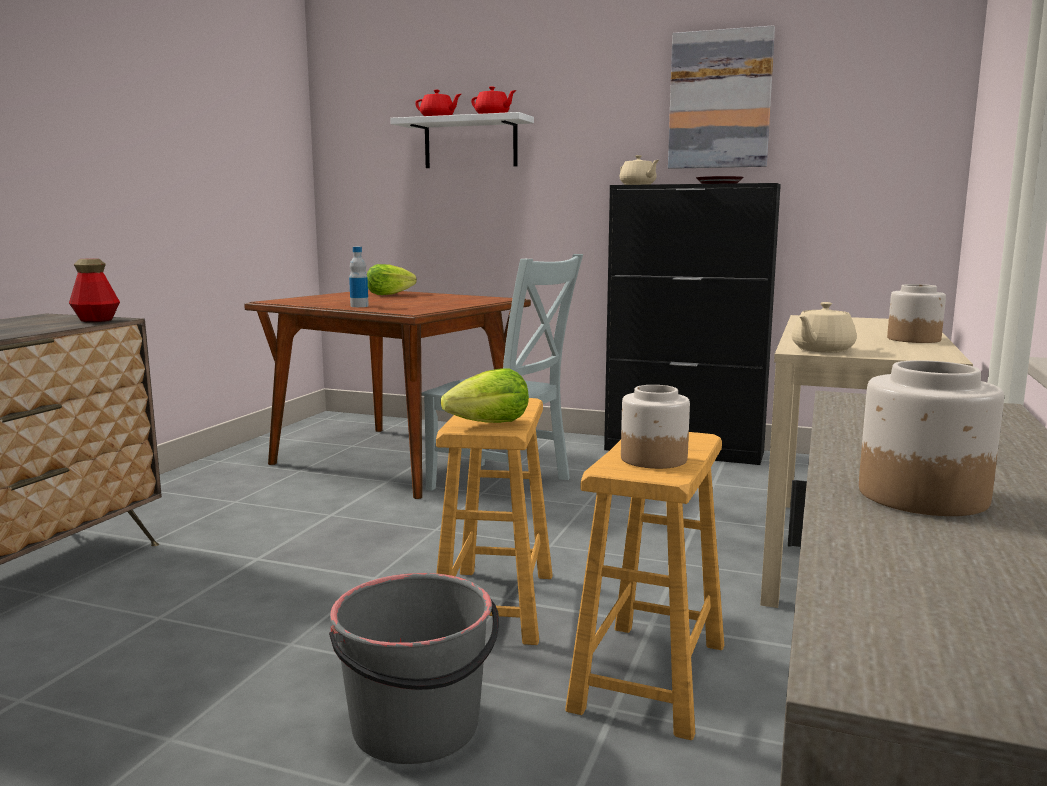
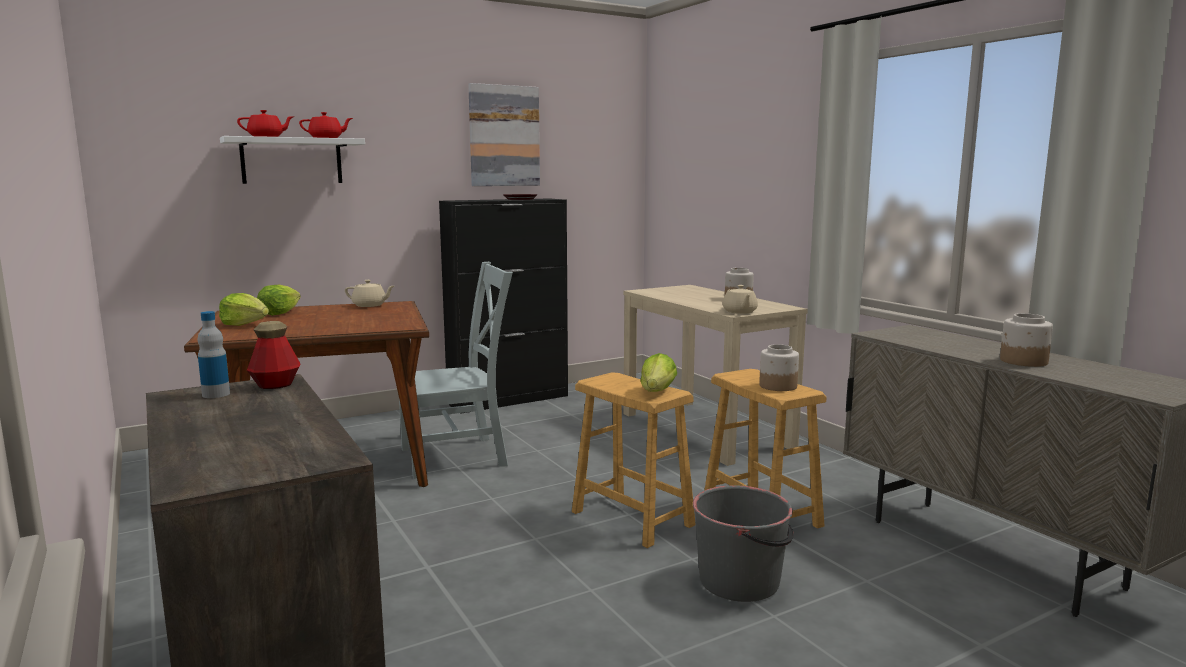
camera: 50 degrees left, 0 degrees up
bottle [349,247,369,307] -> bottle moved to [197,311,230,398]
beige teapot [620,155,659,185] -> beige teapot moved to [345,280,394,307]
none -> lettuce [219,293,269,326]

